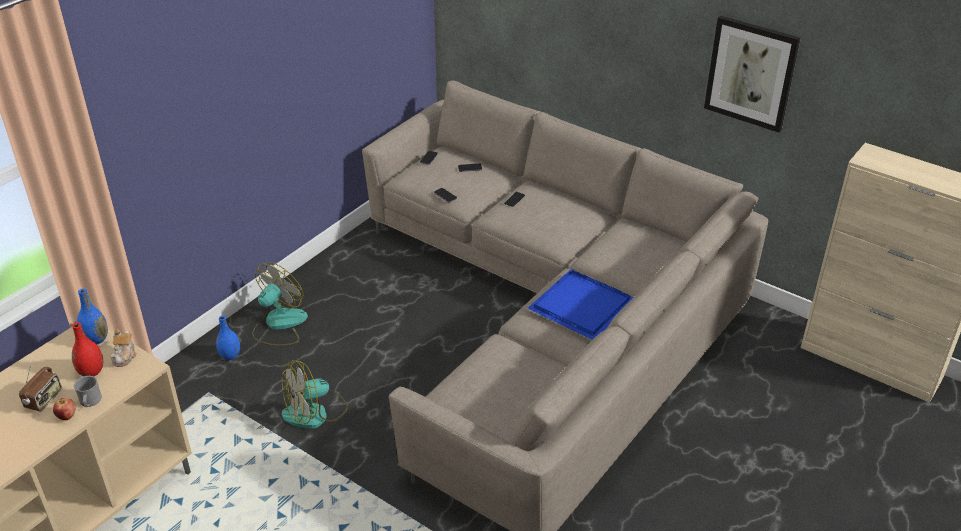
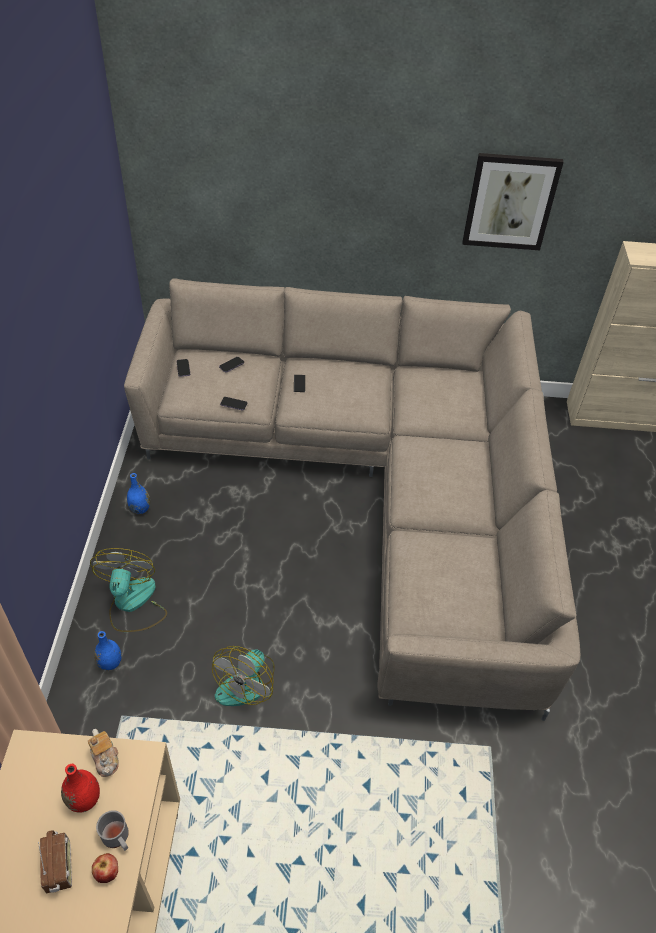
camera: 35 degrees left, 10 degrees up
blue vase [77,289,108,345] -> blue vase moved to [127,473,150,514]
blue tray [527,269,633,340] -> none

